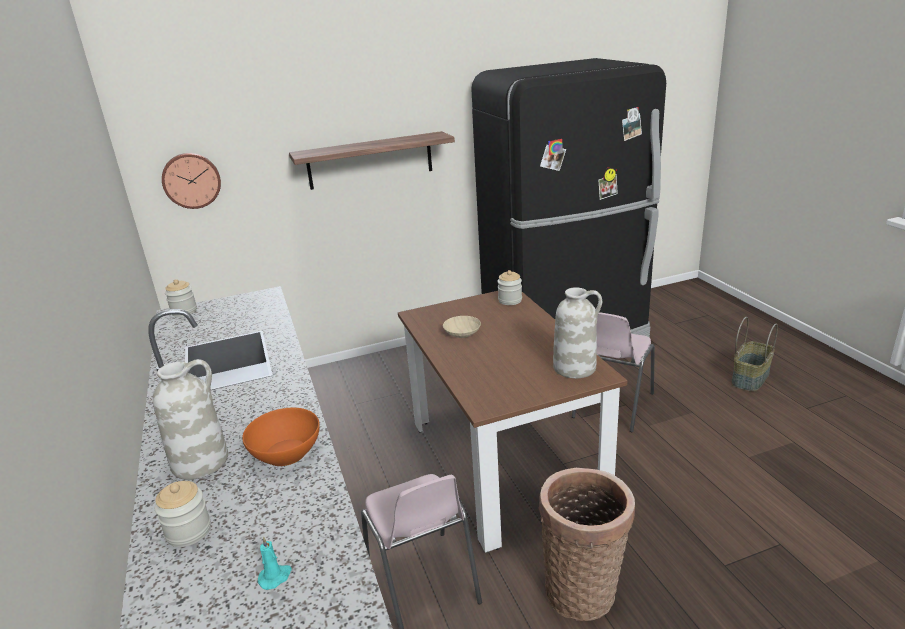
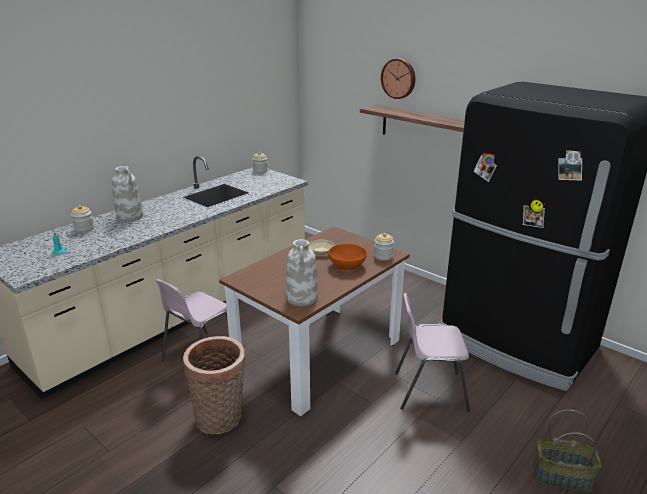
camera: 60 degrees right, 0 degrees up
wall clock [162,153,221,209] -> wall clock moved to [381,58,415,99]
orange bowl [242,408,320,466] -> orange bowl moved to [328,244,367,271]

